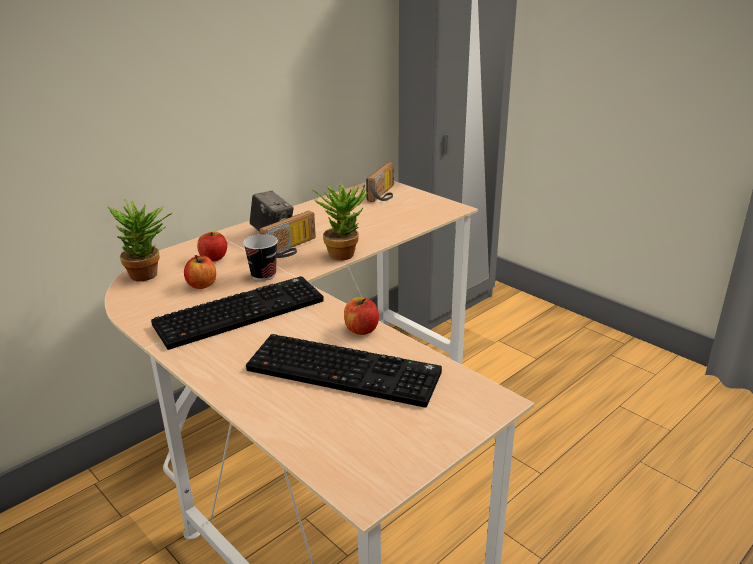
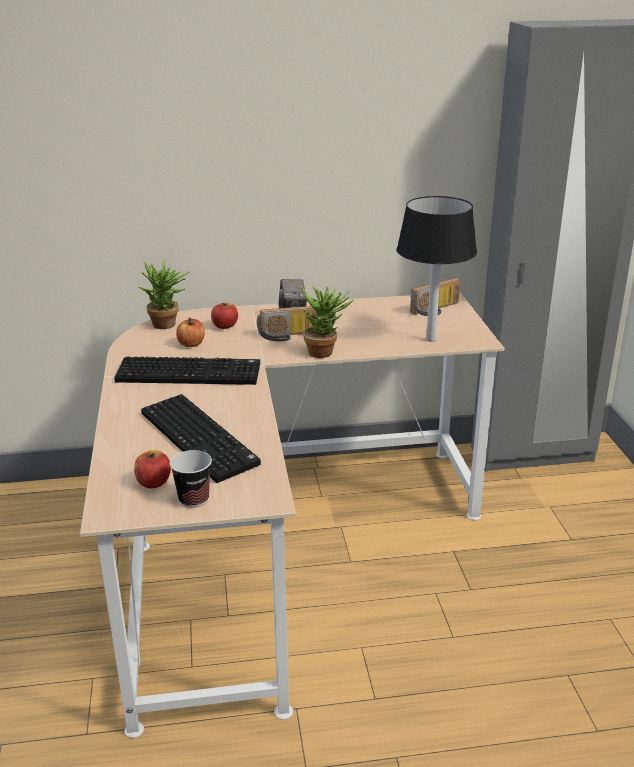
camera: 35 degrees right, 0 degrees up
cup [243,234,278,281] -> cup moved to [170,450,212,508]
apple [344,297,379,335] -> apple moved to [134,450,171,488]
none -> black table lamp [397,196,477,342]

